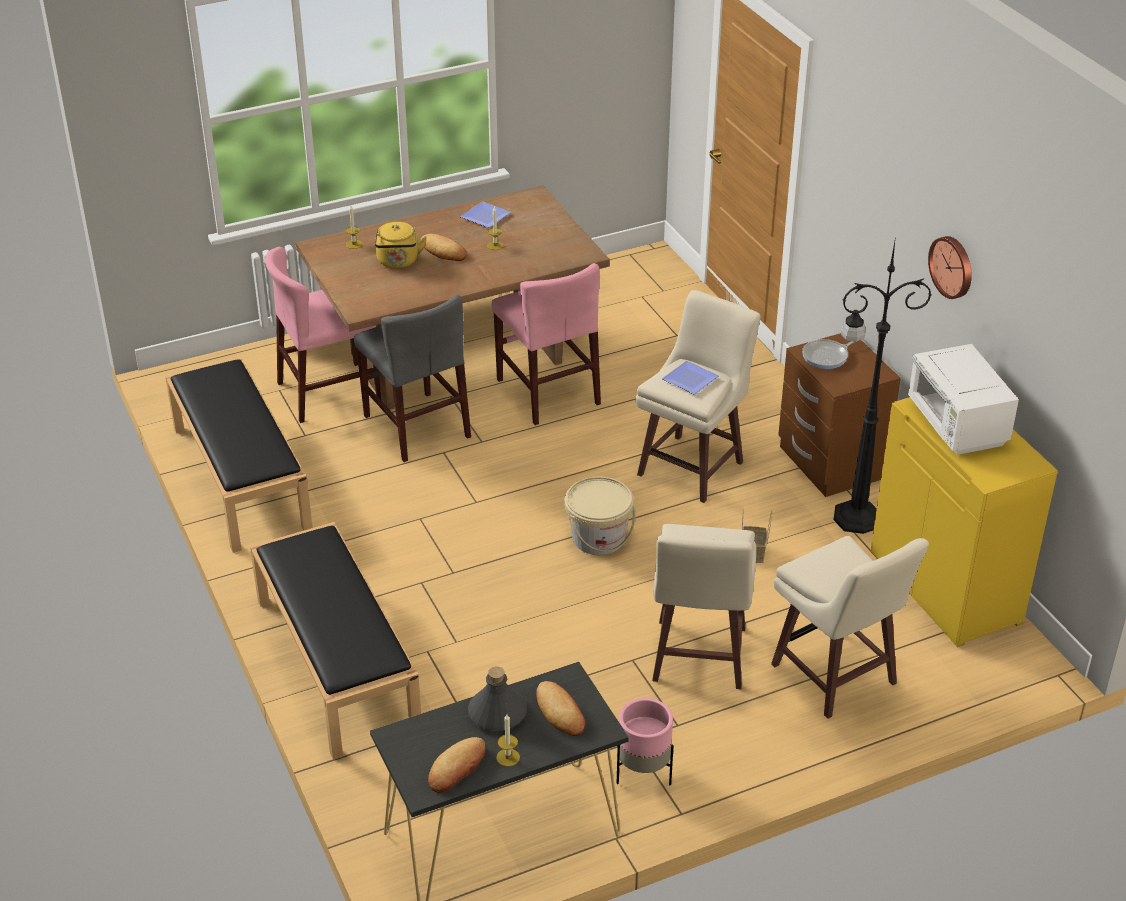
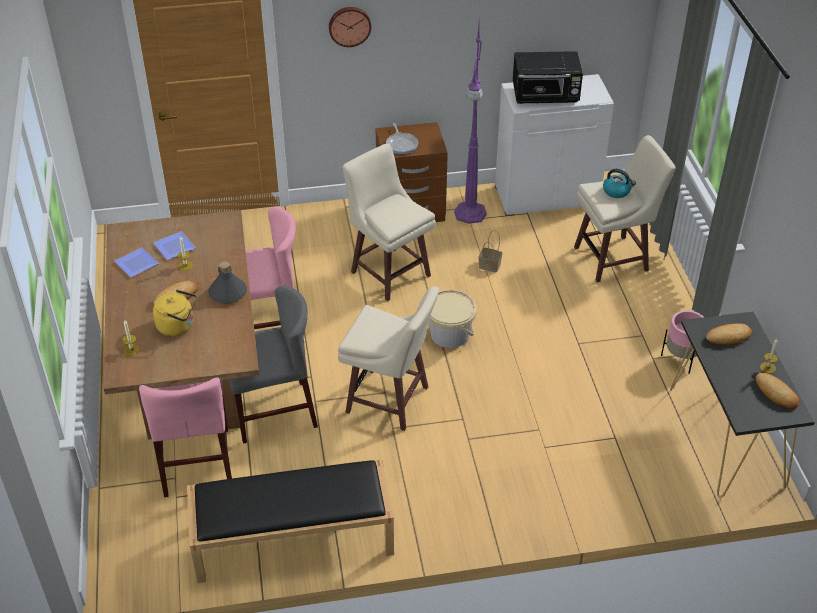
camera: 75 degrees left, 5 degrees up
black bench [250,522,421,760] -> none
grey bottle [468,667,527,731] -> grey bottle moved to [208,261,247,304]
beige stool [652,524,756,689] -> beige stool moved to [338,286,439,431]
plate [662,361,719,395] -> plate moved to [153,231,196,260]
black floor lamp [834,236,932,534] -> purple floor lamp [454,26,487,224]
yellow cabinet [871,397,1058,647] -> white cabinet [495,74,614,216]
white microwave [908,344,1019,455] -> black microwave [513,51,583,104]
wall clock [928,236,972,299] -> wall clock moved to [329,7,371,47]
none -> kettle [603,169,636,198]

